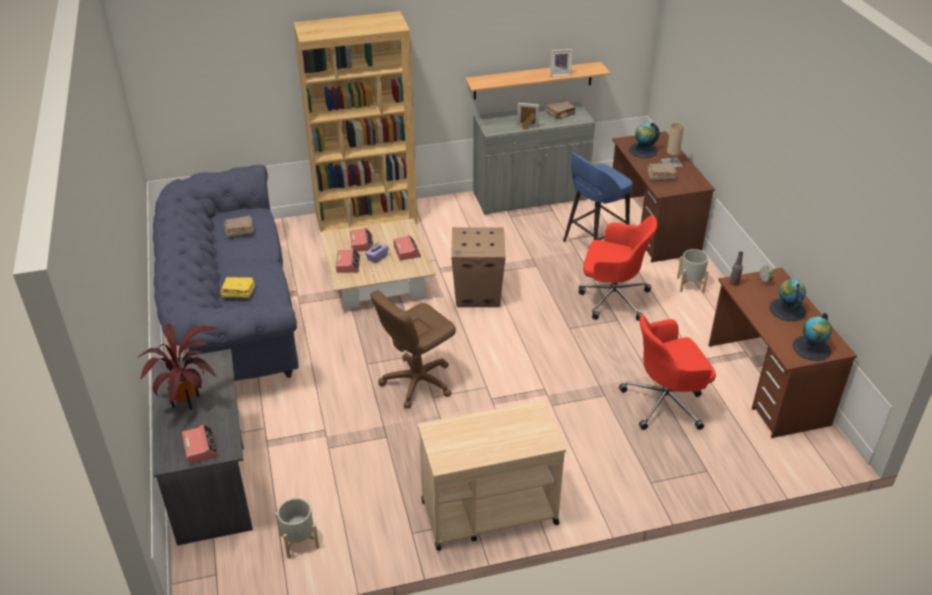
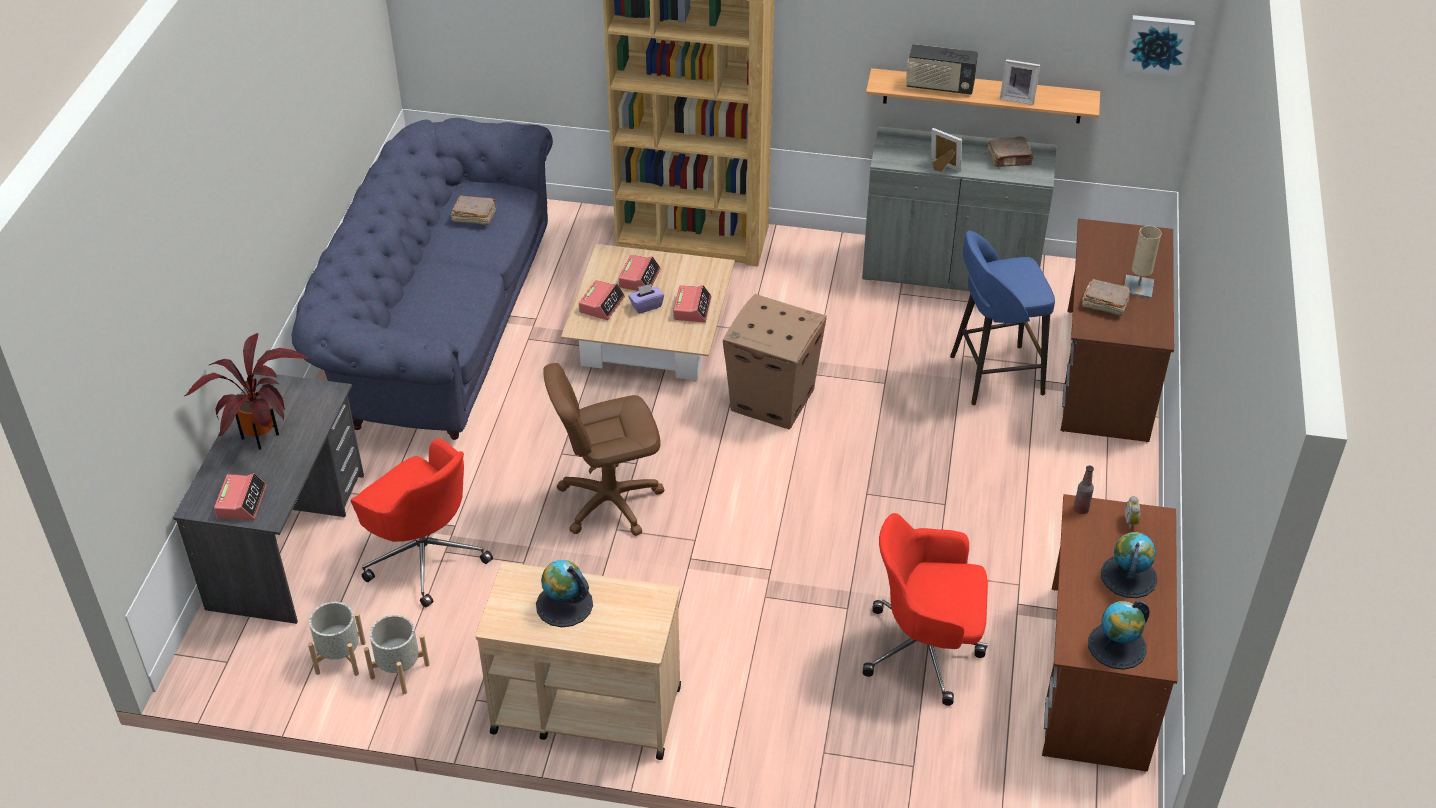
camera: 25 degrees right, 5 degrees up
yellow book [220,277,255,298] -> none
red office chair [579,215,657,321] -> red office chair moved to [351,438,493,608]
globe [629,123,660,158] -> globe moved to [536,560,593,627]
grey planter [677,249,709,293] -> grey planter moved to [364,615,430,694]
none -> radio [906,44,978,94]
none -> picture [1123,15,1195,77]

